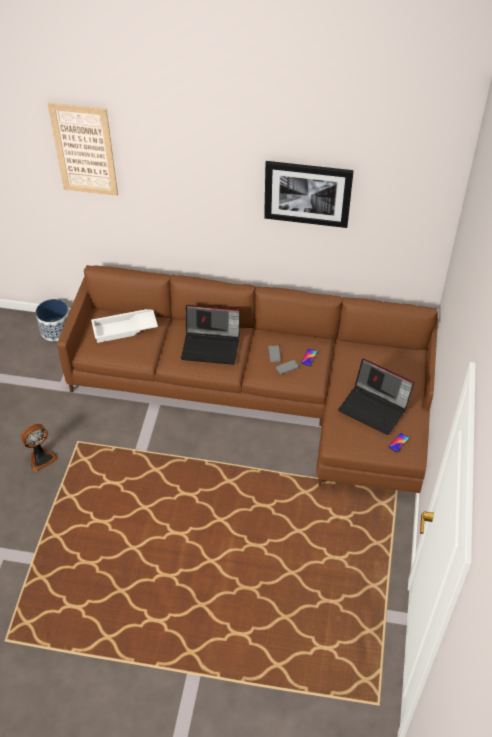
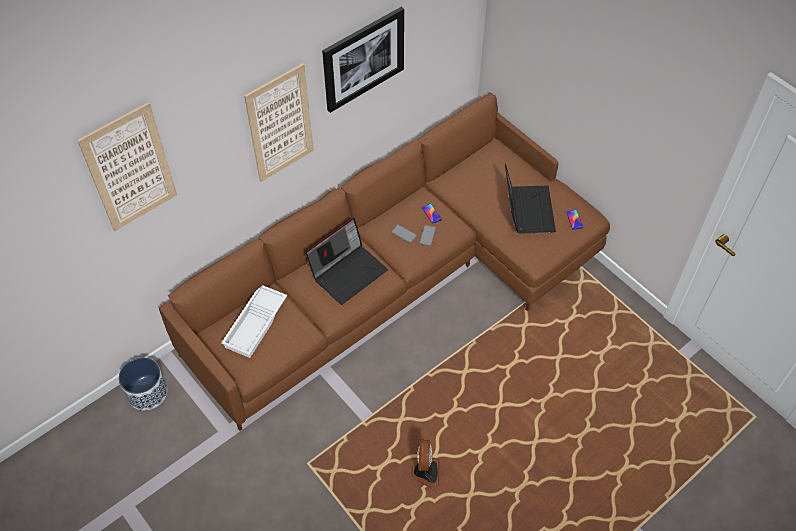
camera: 50 degrees left, 5 degrees up
fan [21,424,58,472] -> fan moved to [412,439,440,488]
laptop [338,359,414,435] -> laptop turned 75 degrees counterclockwise [505,163,556,234]
none -> picture [244,63,314,182]

